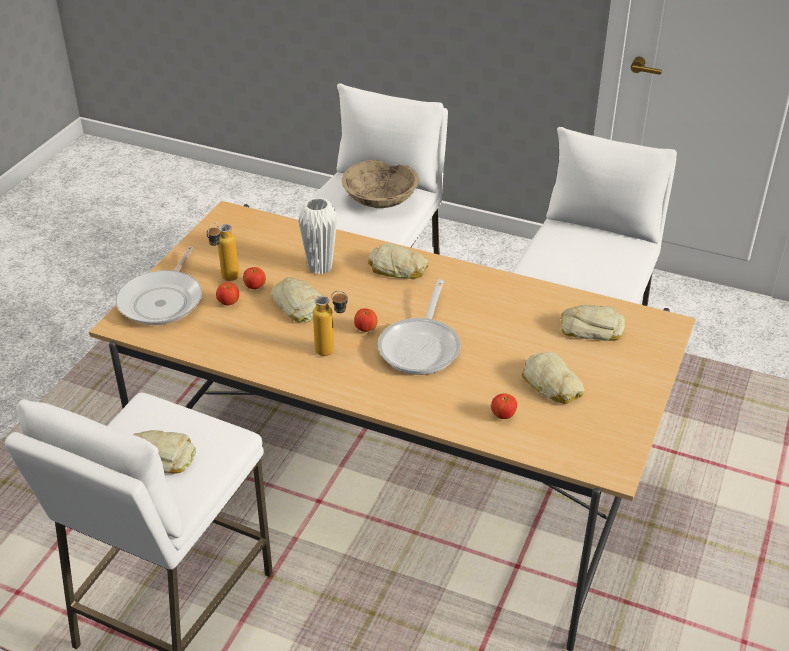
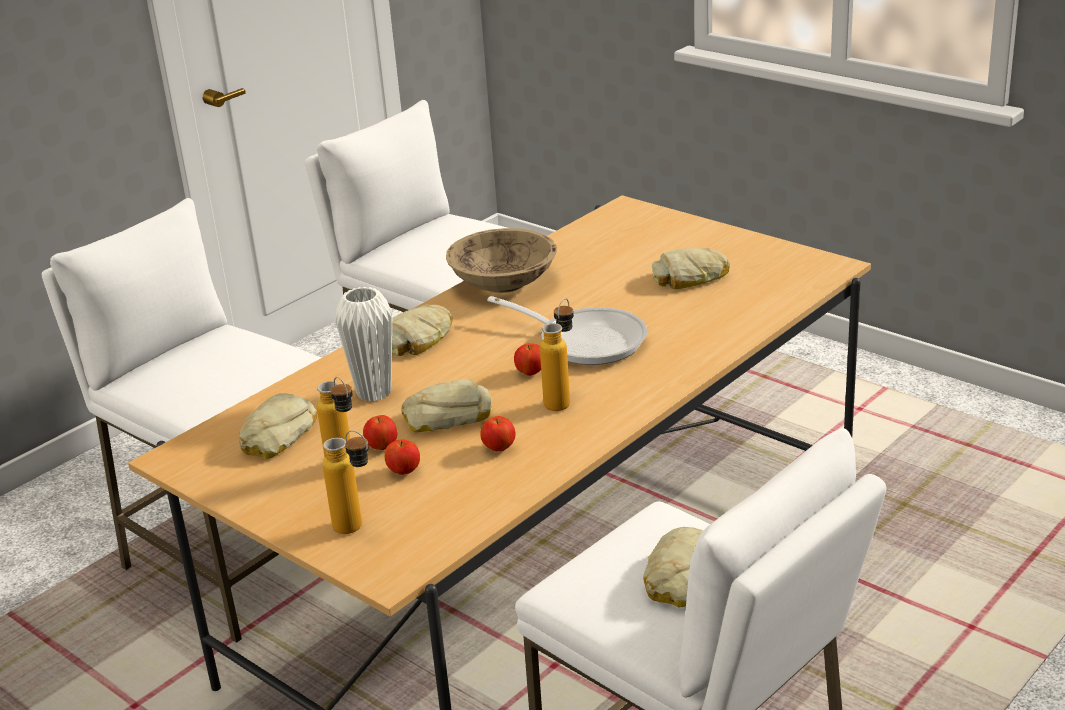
camera: 70 degrees left, 10 degrees down
frying pan [116,246,202,325] -> bottle [323,430,369,534]
beige bowl [342,160,419,208] -> beige bowl moved to [446,228,557,293]
apple [491,393,517,419] -> apple moved to [480,416,516,451]
bread [560,305,625,341] -> bread moved to [239,393,317,459]

